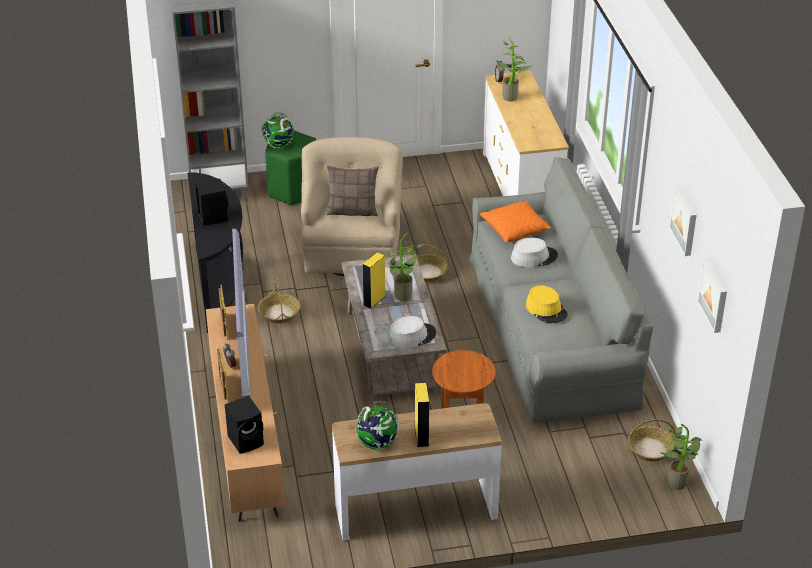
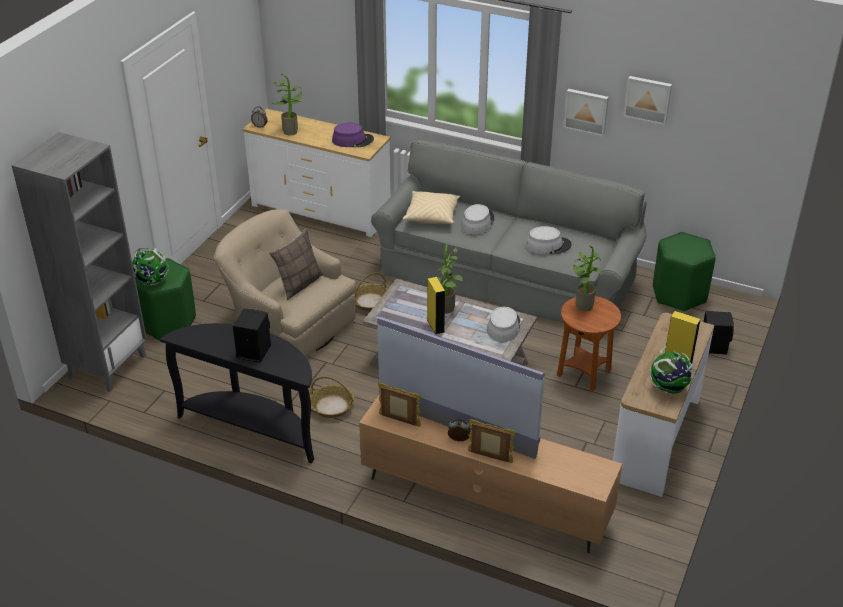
camera: 55 degrees left, 0 degrees up
black speaker [225,396,264,454] -> black speaker moved to [703,311,734,355]
orange pillow [480,201,552,242] -> beige pillow [402,191,460,224]
yellow hat [526,285,568,323] -> grey hat [526,226,572,254]
basket [628,419,676,462] -> green stool [653,232,716,312]
potted plant [660,423,702,490] -> potted plant moved to [573,245,602,312]
picture [697,260,727,333] -> picture moved to [564,89,609,136]
none -> purple hat [332,123,374,147]

